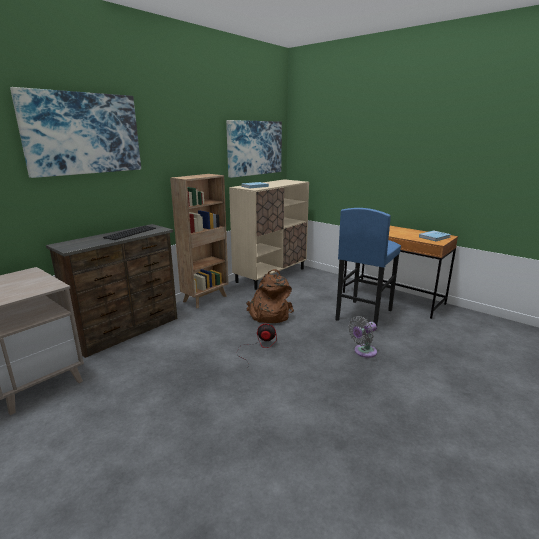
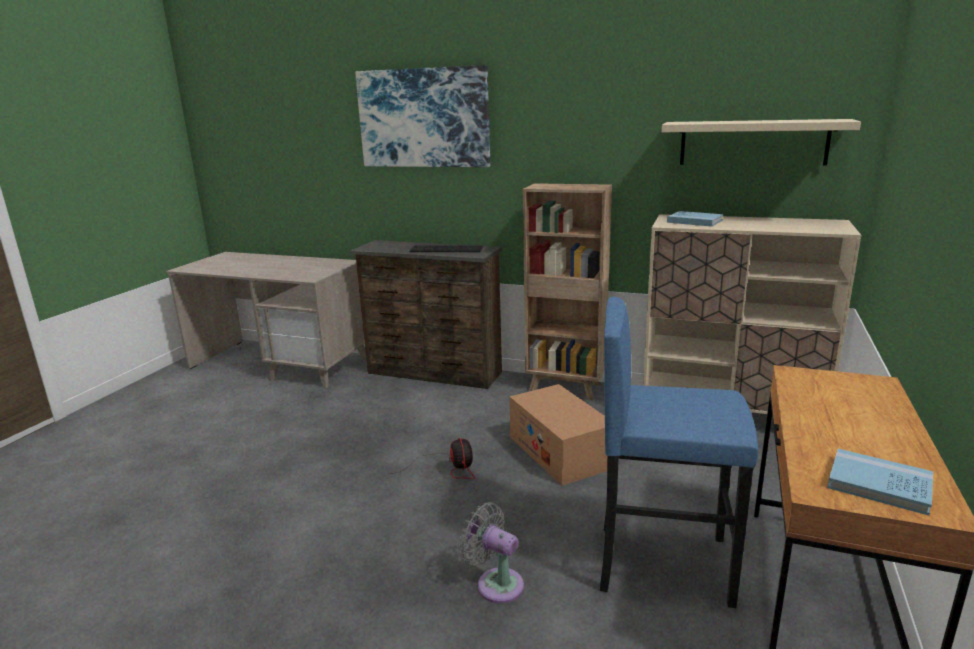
camera: 70 degrees right, 0 degrees up
picture [226,120,282,178] -> beige shelf [662,119,861,165]
brown backpack [246,269,294,323] -> cardboard box [509,384,607,486]

